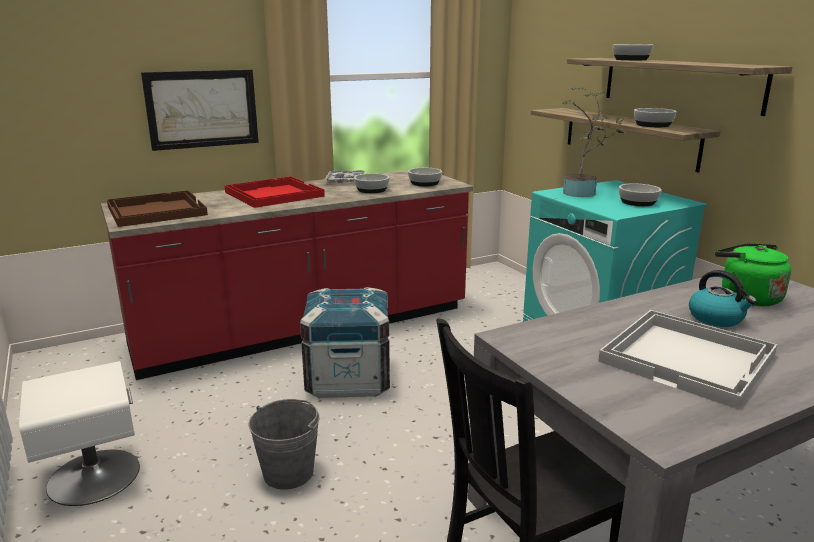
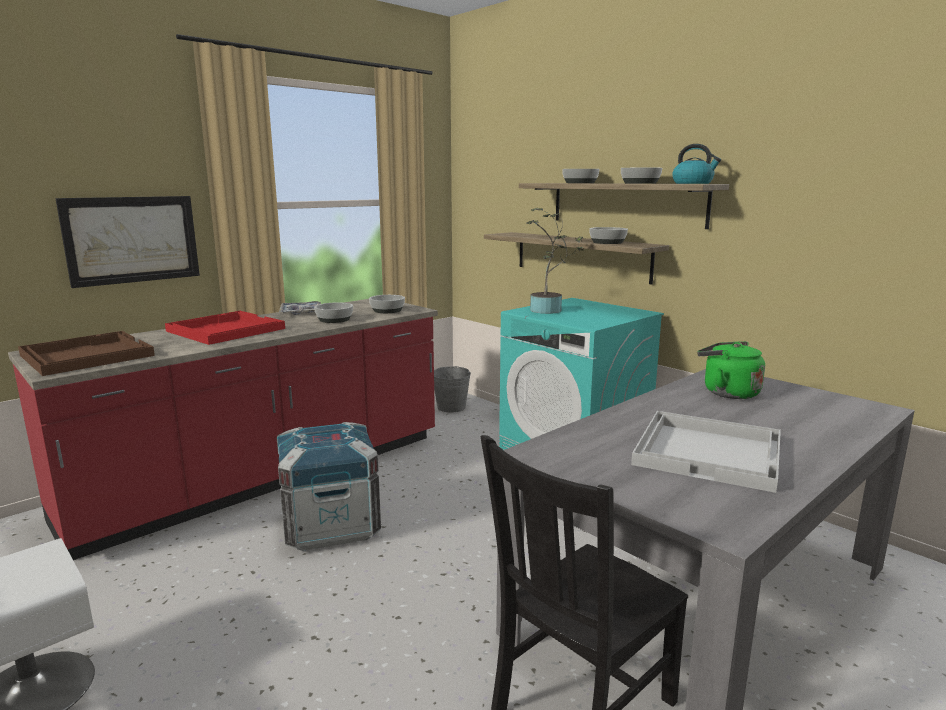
camera: 15 degrees left, 5 degrees down
grey bucket [249,399,320,490] -> grey bucket moved to [434,366,471,412]
bowl [619,183,662,206] -> bowl moved to [621,167,662,184]
kettle [689,270,756,327] -> kettle moved to [672,144,721,184]

